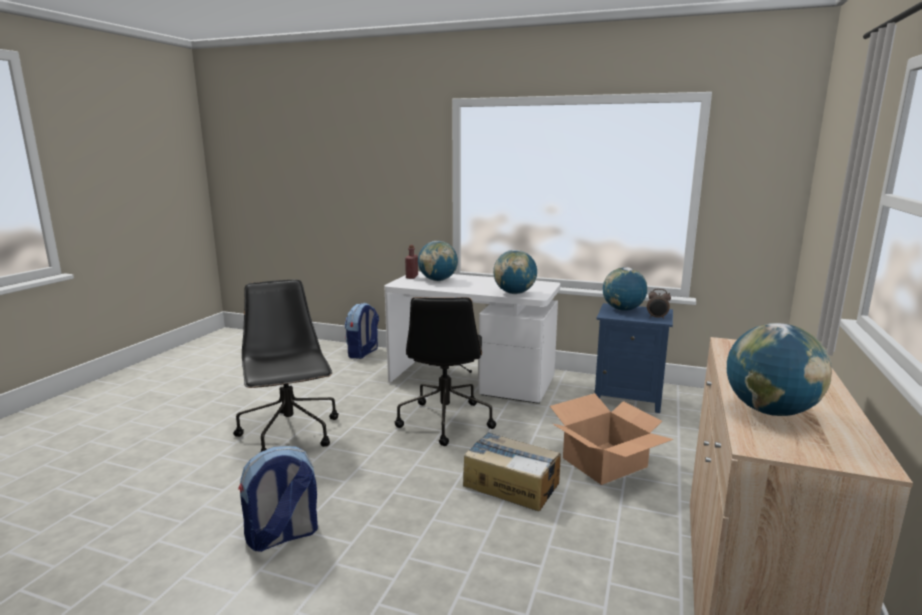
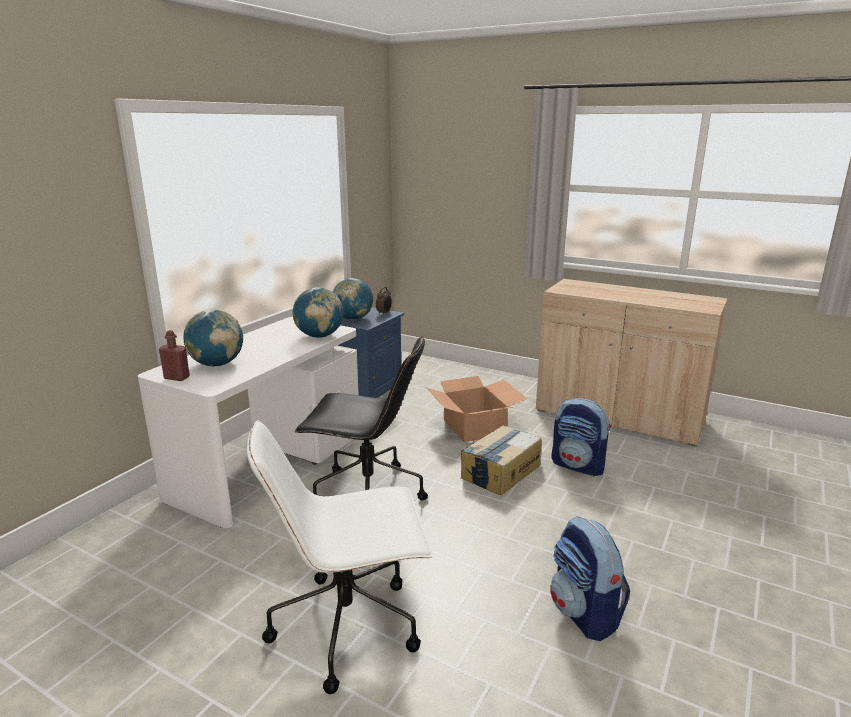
camera: 80 degrees left, 5 degrees up
black office chair [233,280,339,453] -> white office chair [247,420,433,694]
backpack [344,303,379,359] -> backpack moved to [551,398,612,476]
globe [727,323,832,416] -> none

